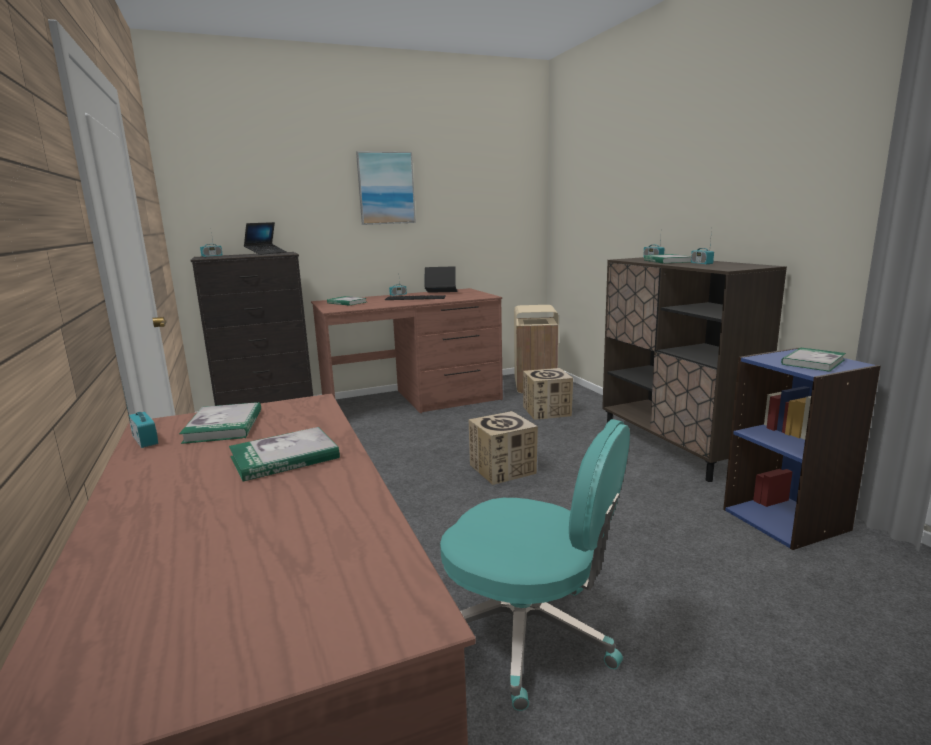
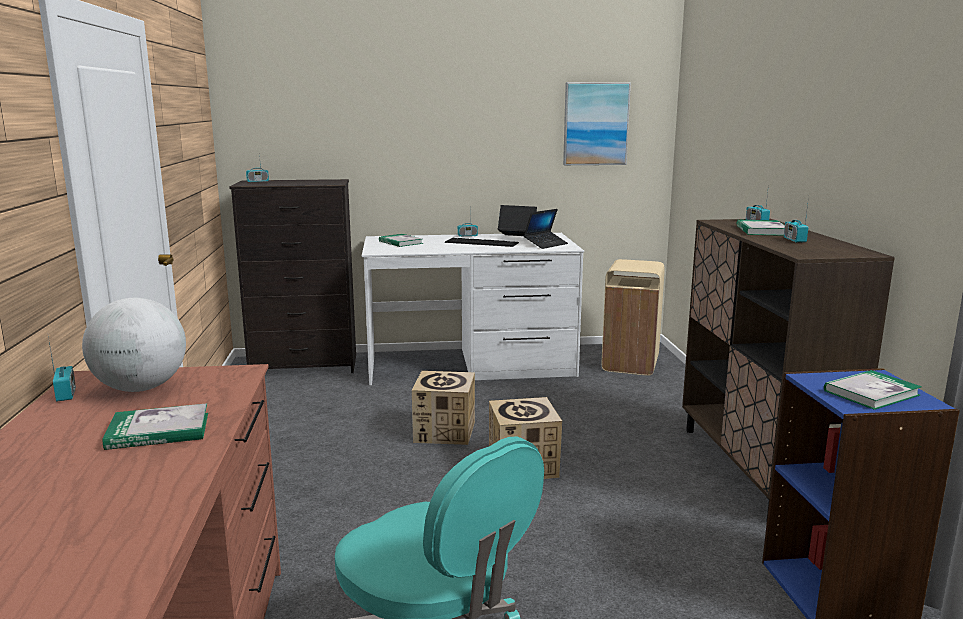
camera: 15 degrees right, 0 degrees up
book [179,402,261,444] -> globe [82,298,186,392]
laptop [244,222,287,255] -> laptop moved to [524,209,568,249]
brown desk [311,288,503,413] -> white desk [362,233,584,386]
picture [356,151,416,225] -> picture moved to [563,82,631,165]
cardboard box [523,368,573,420] -> cardboard box moved to [412,371,475,445]

